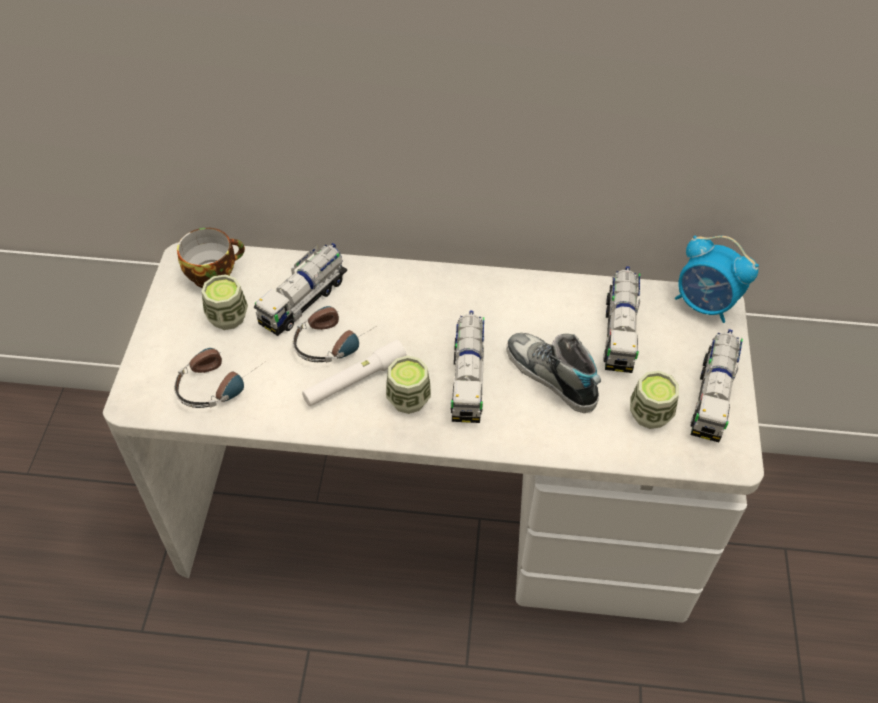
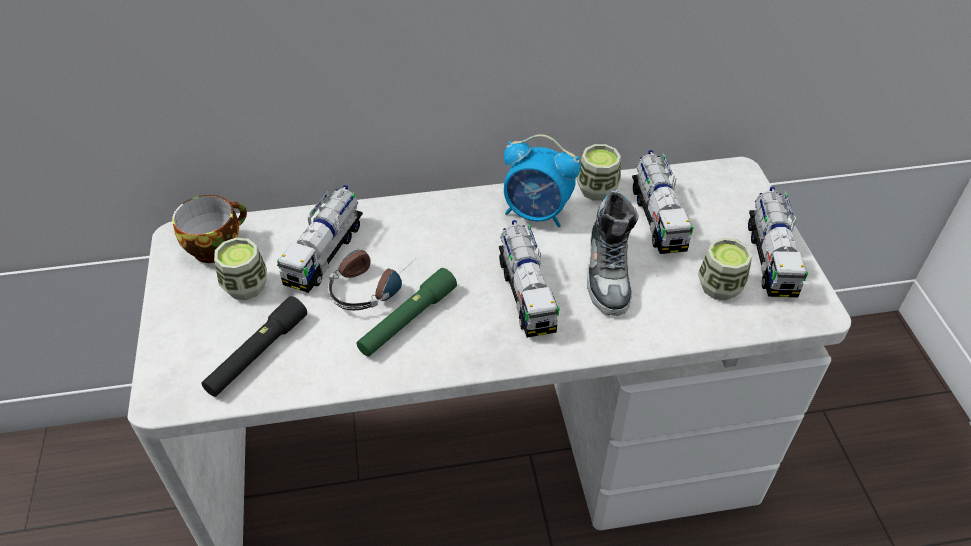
camera: 15 degrees left, 5 degrees down
headphones [174,348,265,408] -> black flashlight [201,296,307,397]
white flashlight [302,340,407,406] -> green flashlight [357,268,457,357]
cup [386,356,431,414] -> cup moved to [576,144,621,201]
shoe [506,333,601,413] -> shoe turned 120 degrees counterclockwise [587,190,639,316]
alarm clock [675,235,759,323] -> alarm clock moved to [504,134,581,227]

